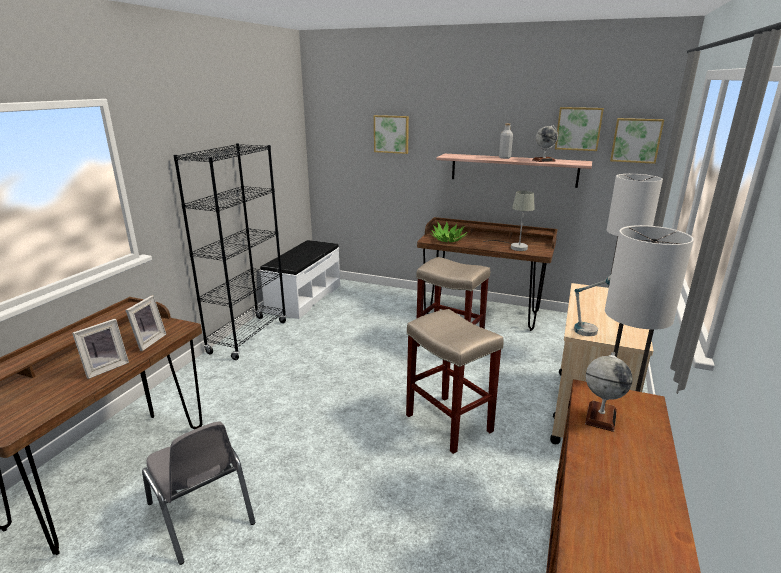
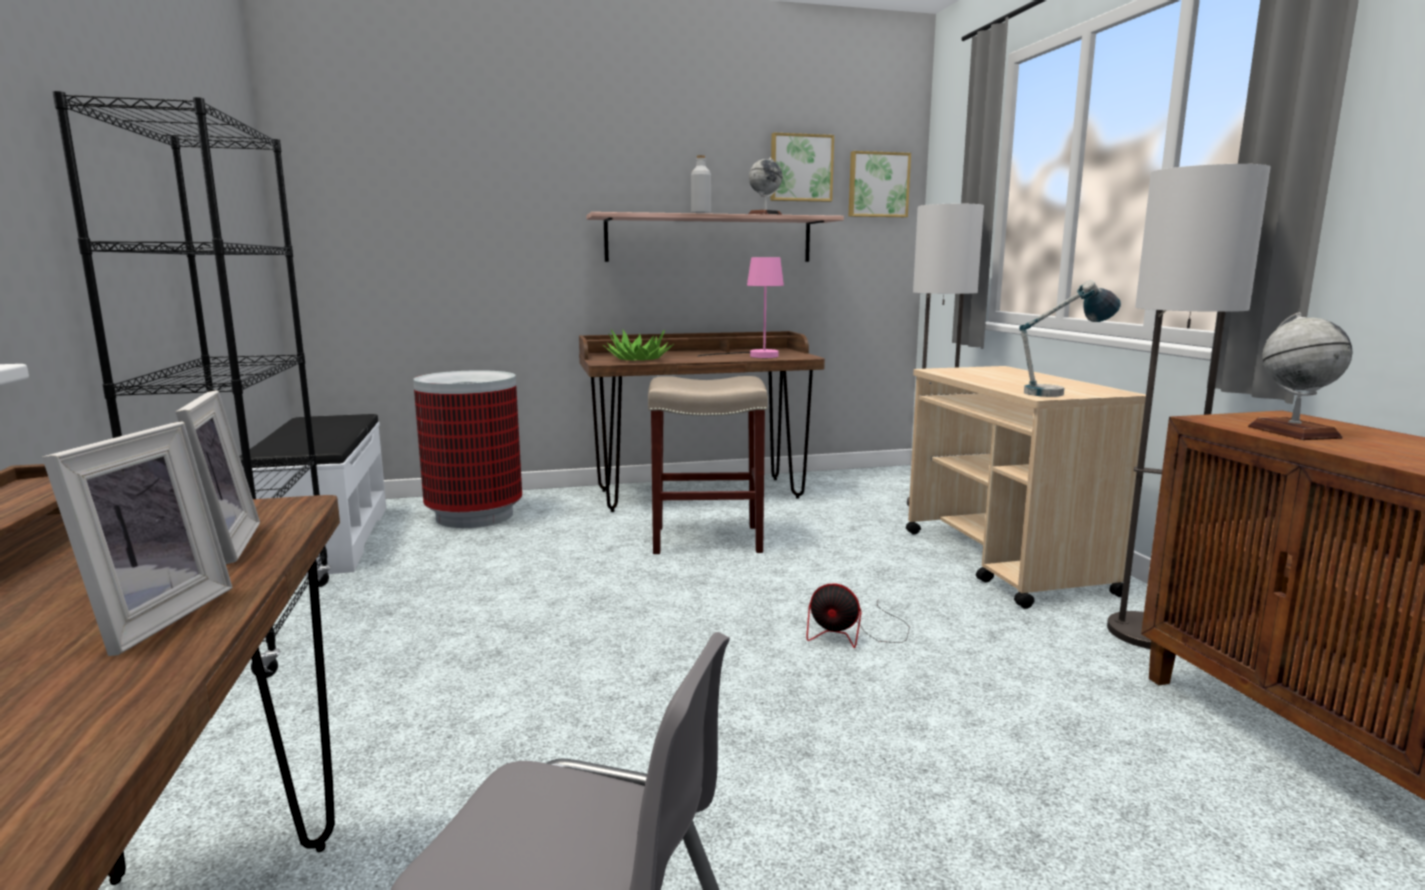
camera: 35 degrees left, 10 degrees down
picture [374,115,409,154] -> none
beige stool [406,309,504,454] -> fan [807,584,910,648]
grey table lamp [483,191,535,251] -> pink table lamp [698,257,784,358]
none -> trash can [413,370,522,528]

